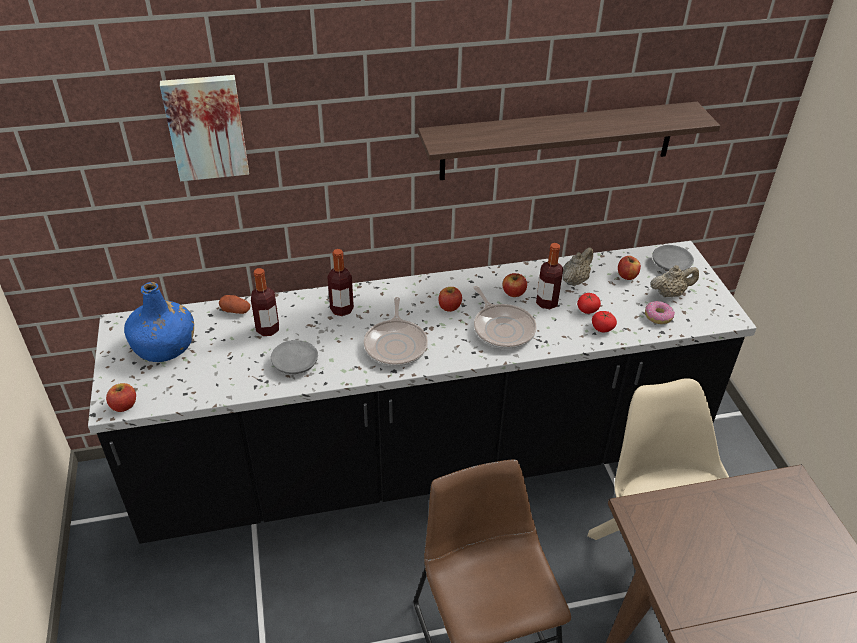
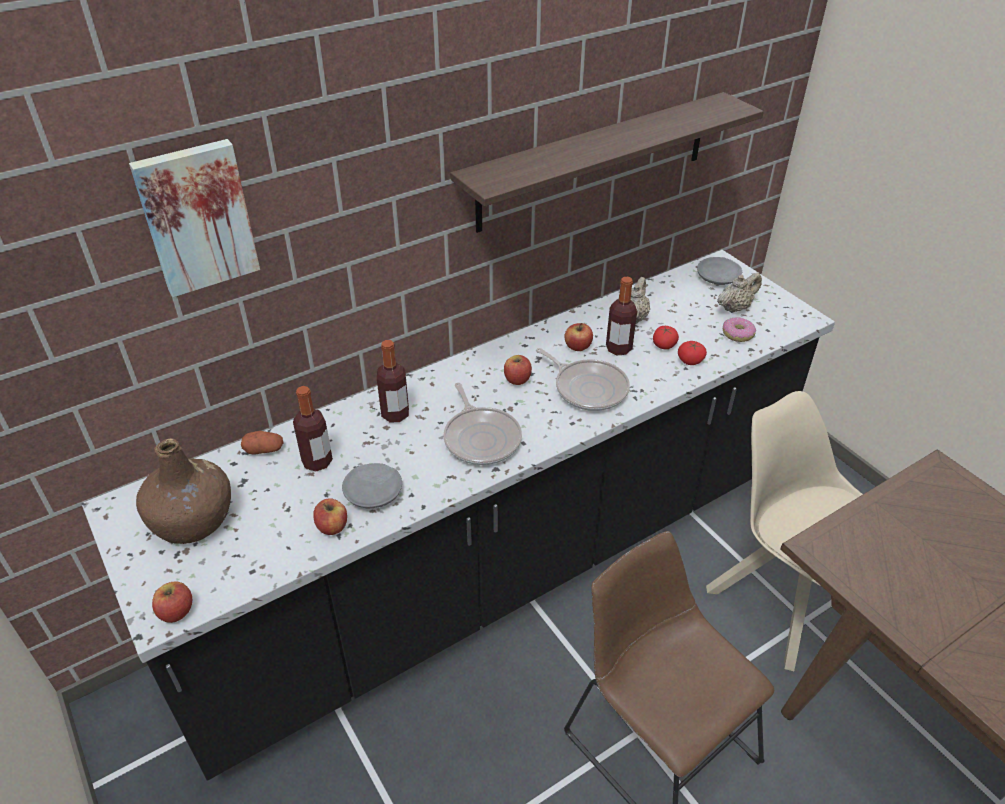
camera: 20 degrees left, 0 degrees up
blue bottle [124,282,194,362] -> brown bottle [136,438,231,544]
apple [618,256,641,280] -> apple moved to [313,498,347,535]

